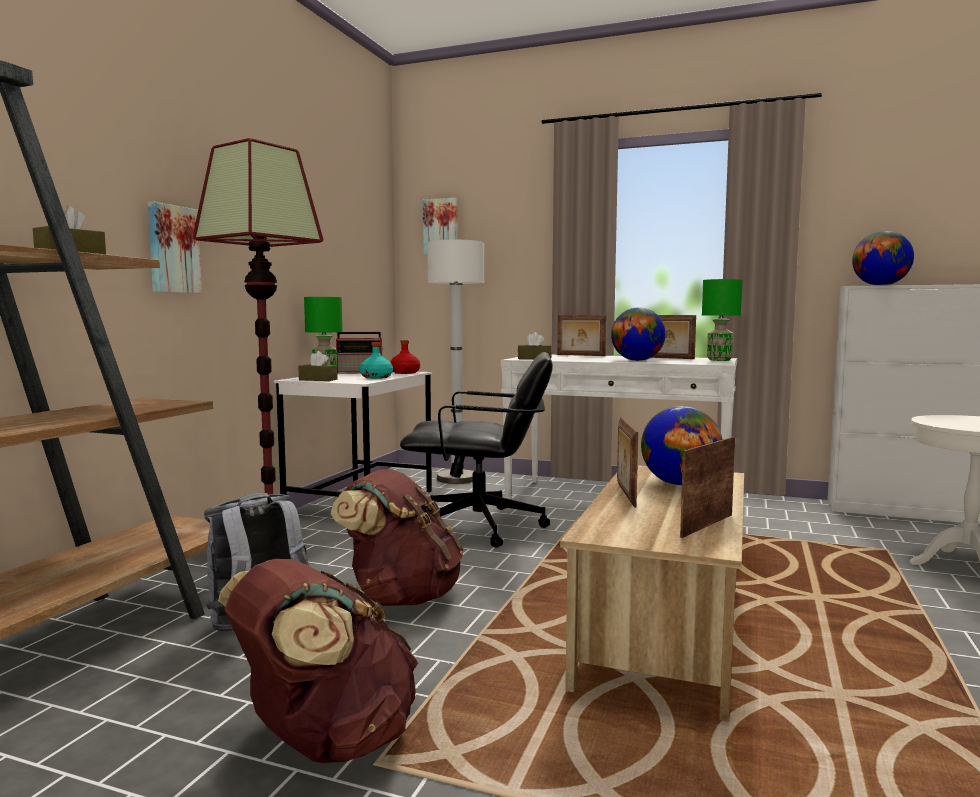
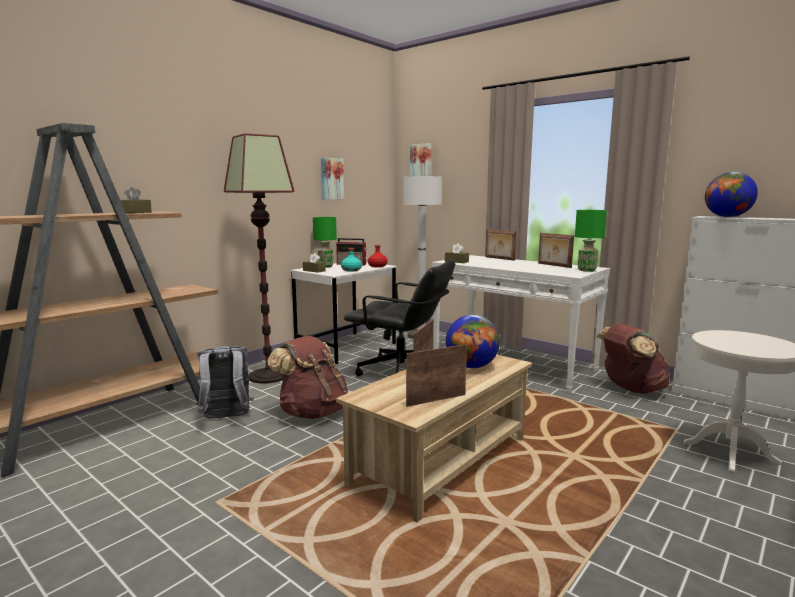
camera: 20 degrees right, 5 degrees up
picture [148,202,202,293] -> picture moved to [321,157,344,200]
brown backpack [218,559,418,763] -> brown backpack moved to [597,323,670,394]
globe [611,307,666,361] -> none

